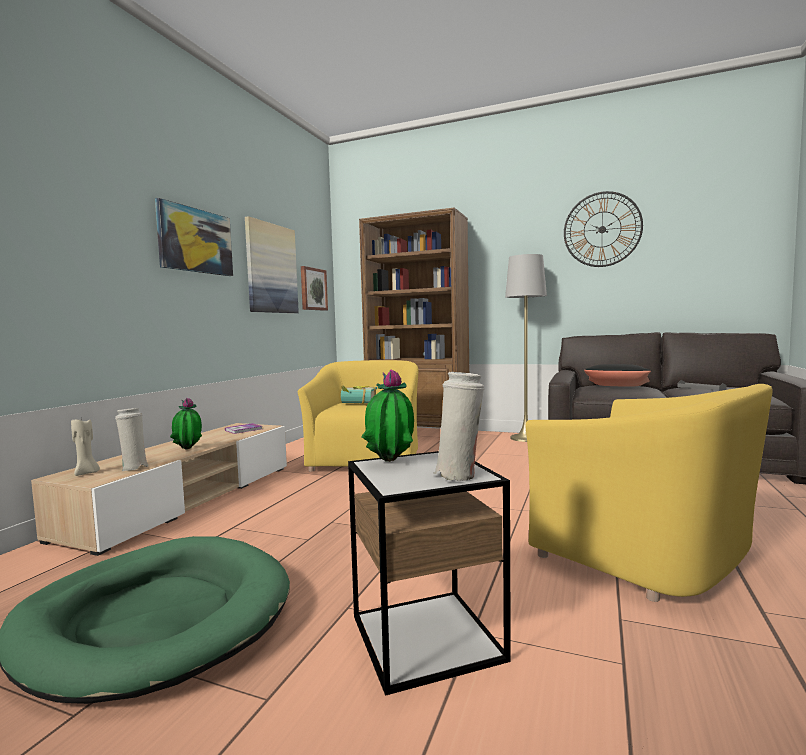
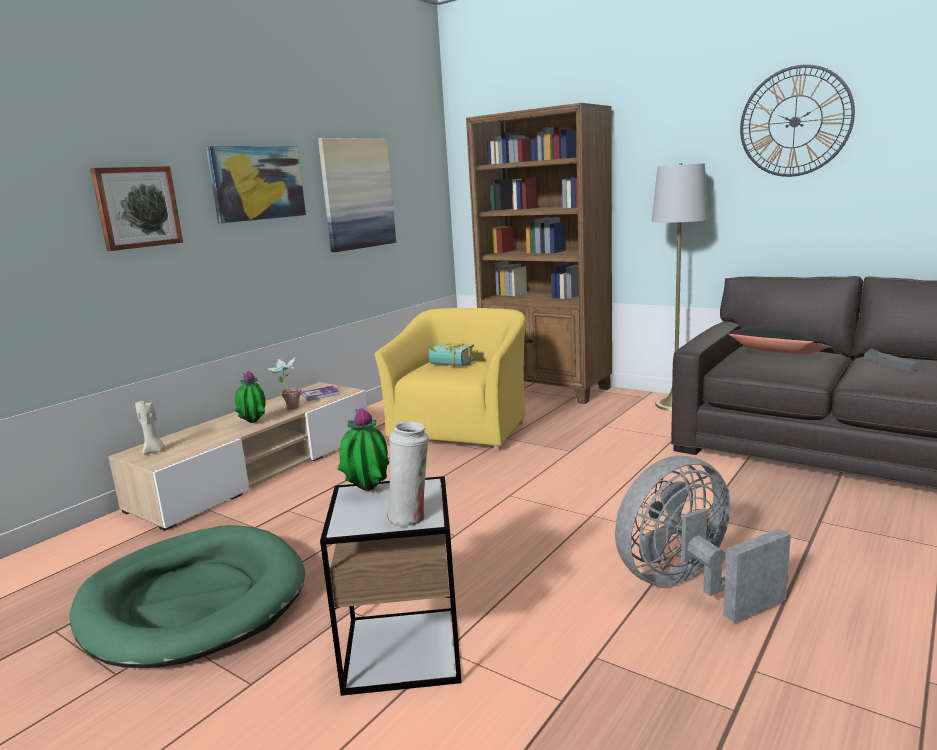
camera: 15 degrees right, 10 degrees up
white vase [115,408,149,471] -> none
picture [301,266,328,311] -> picture moved to [90,166,183,251]
yellow armchair [525,384,773,602] -> grey fan [615,456,791,623]
none -> potted plant [265,356,301,410]

